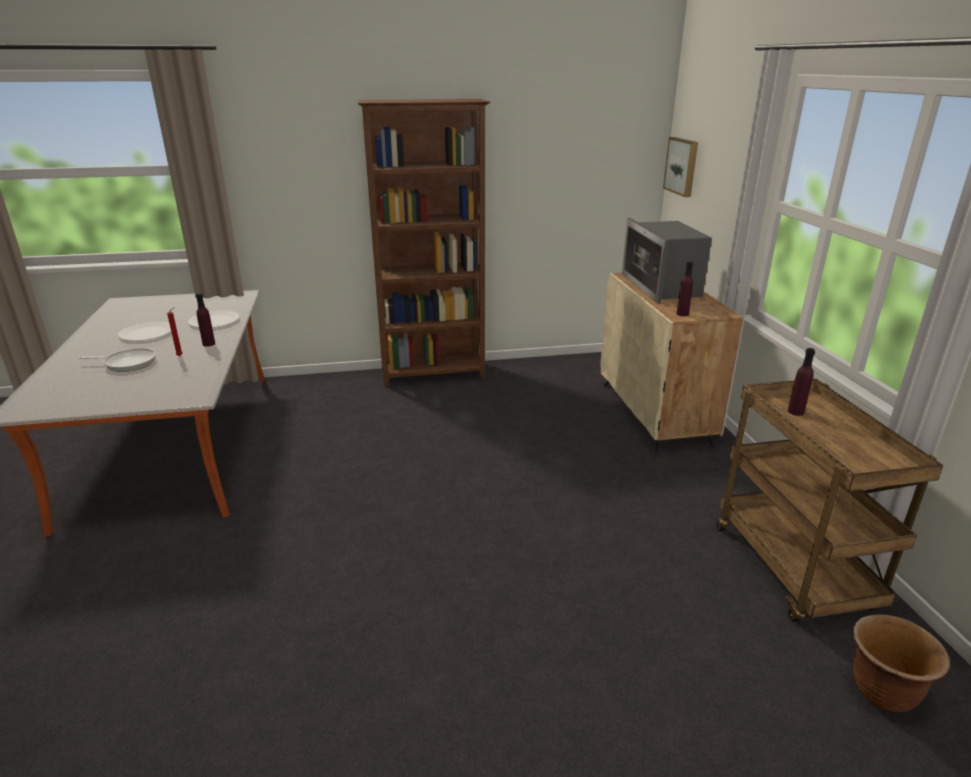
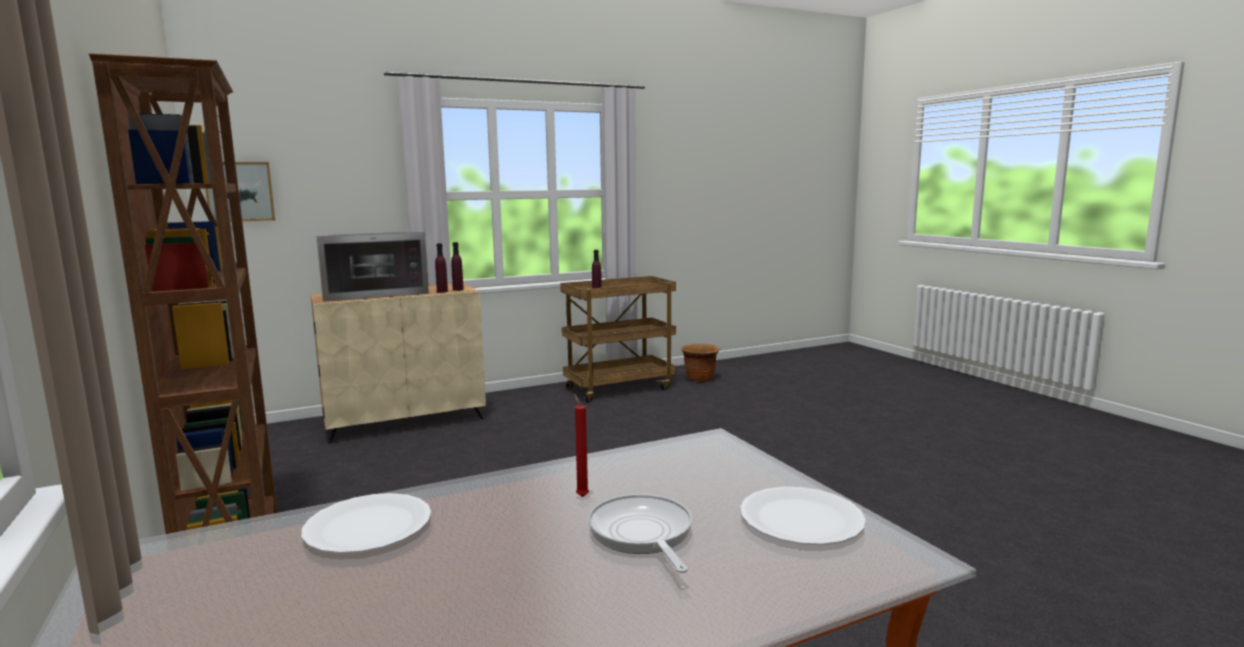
camera: 105 degrees left, 15 degrees down
white plate [118,322,171,341] -> white plate moved to [740,487,866,545]
purple bottle [196,293,215,347] -> purple bottle moved to [435,243,448,293]

